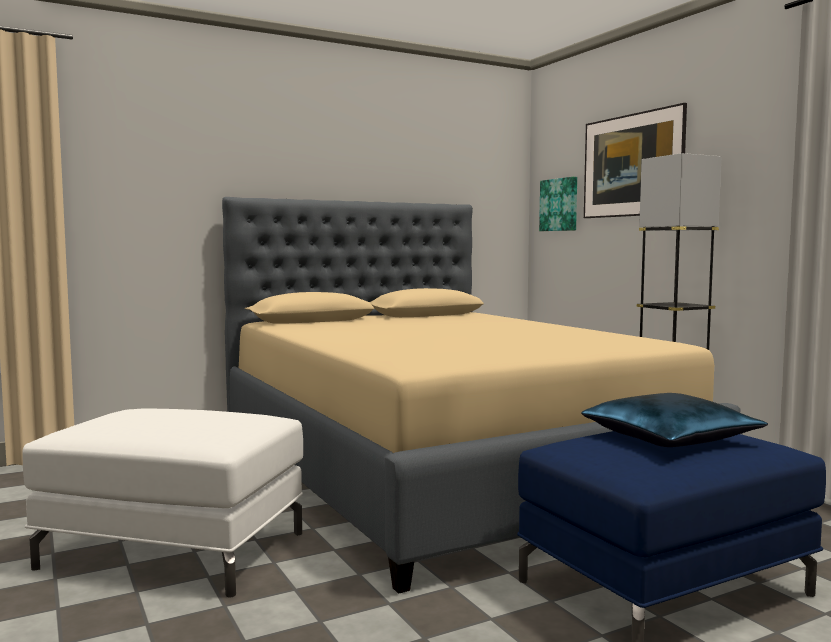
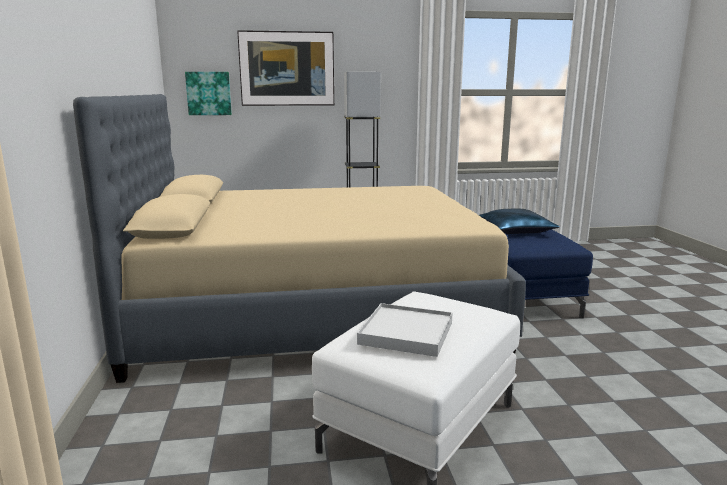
camera: 70 degrees left, 10 degrees up
none -> white tray [357,303,453,357]

